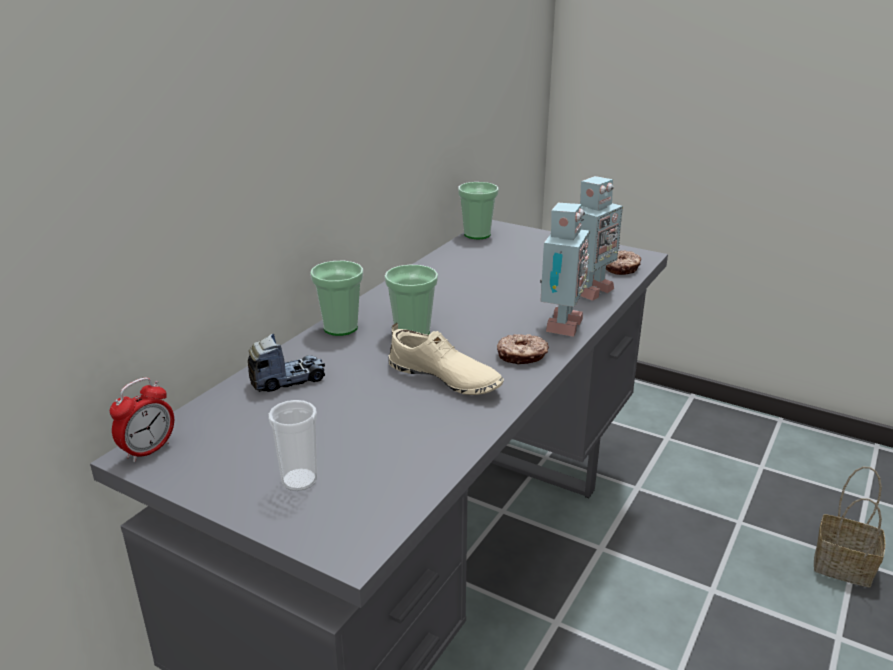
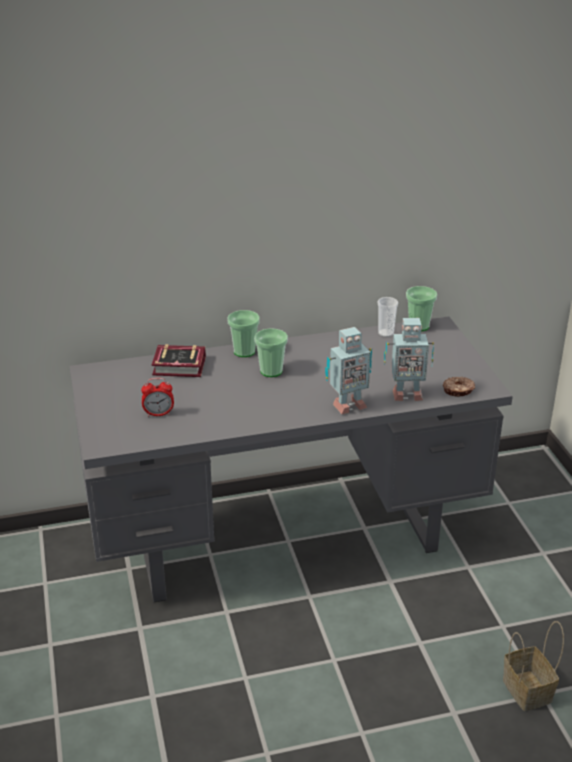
camera: 45 degrees right, 5 degrees up
alarm clock [110,378,174,462] -> alarm clock moved to [141,378,174,417]
toy truck [248,334,325,392] -> book [152,344,206,377]
cup [268,400,317,491] -> cup moved to [378,297,398,337]
beige shoe [388,323,504,395] -> none
donut [497,334,549,364] -> none

